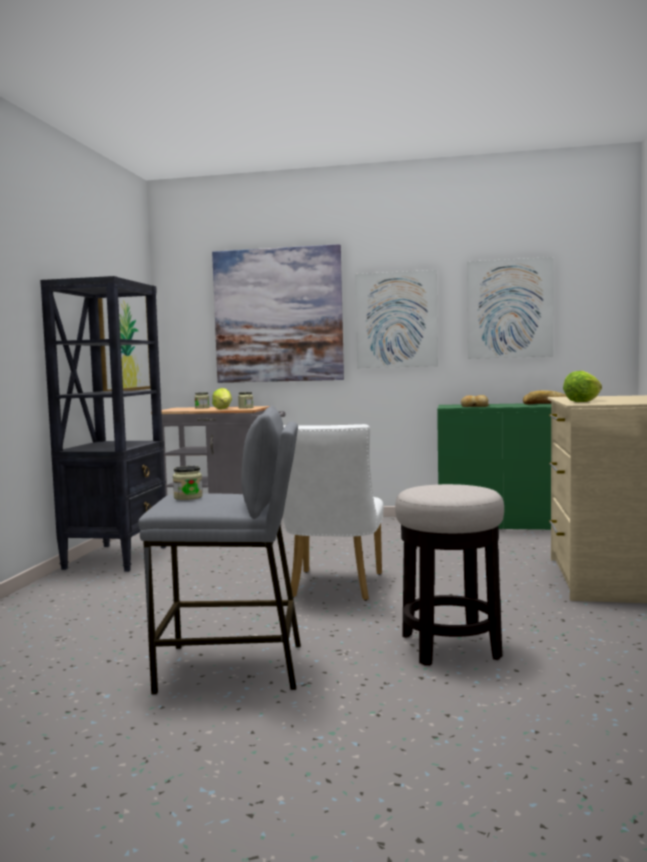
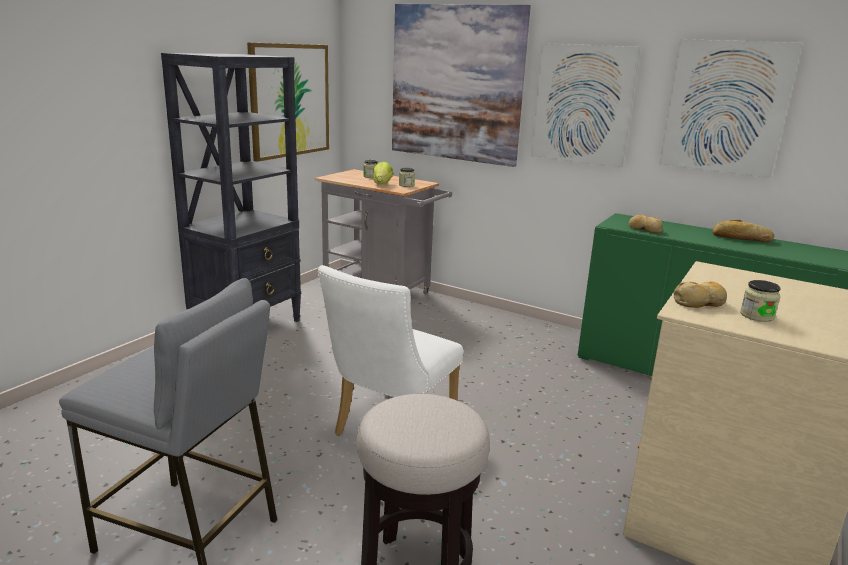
camera: 20 degrees right, 15 degrees up
jar [173,466,203,500] -> jar moved to [740,280,781,322]
lettuce [563,371,602,402] -> bread [674,281,727,308]

